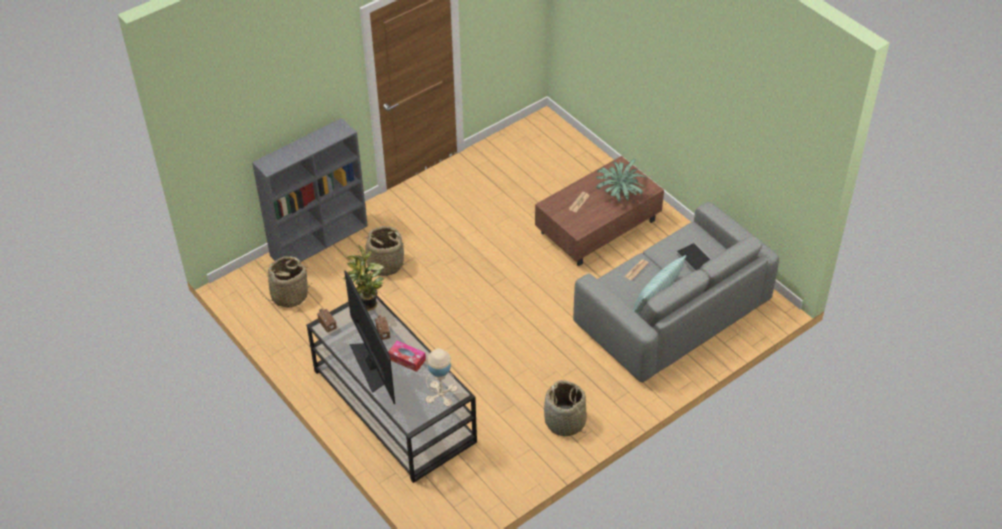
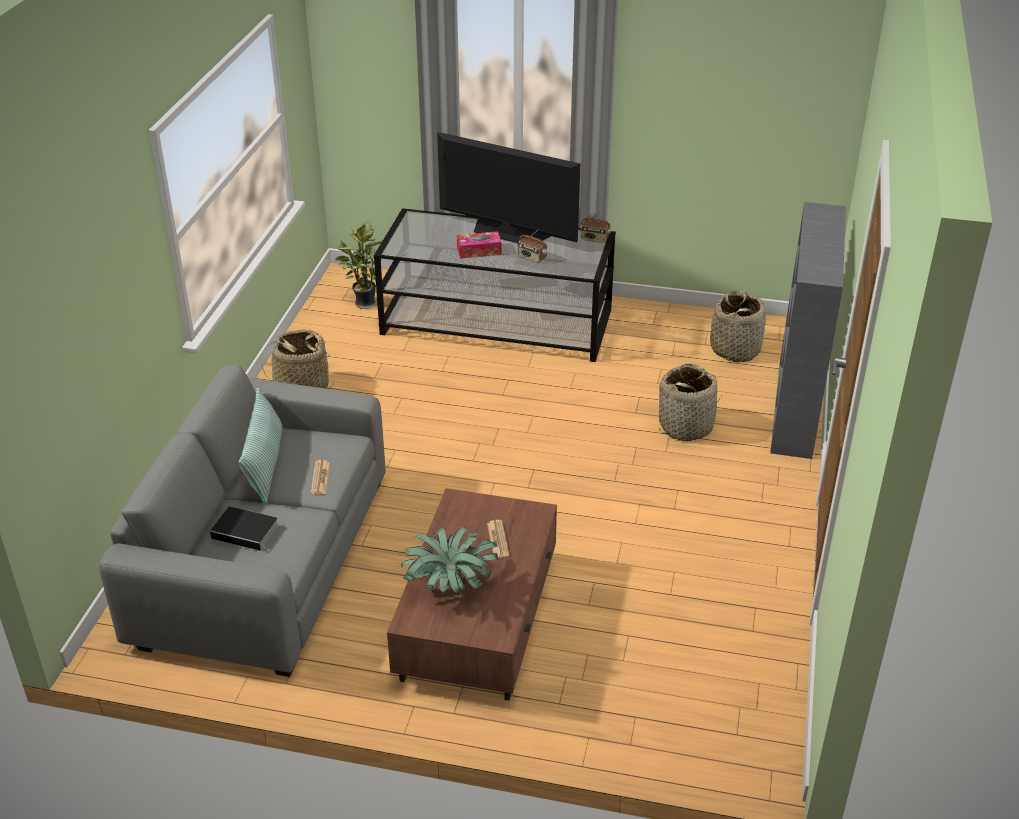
camera: 140 degrees right, 10 degrees down
potted plant [343,244,384,311] -> potted plant moved to [335,220,382,309]
beige table lamp [425,348,457,406] -> none

